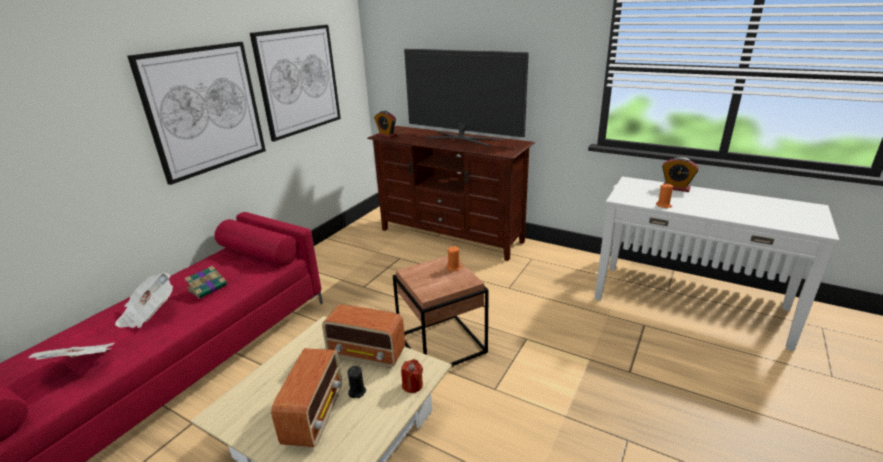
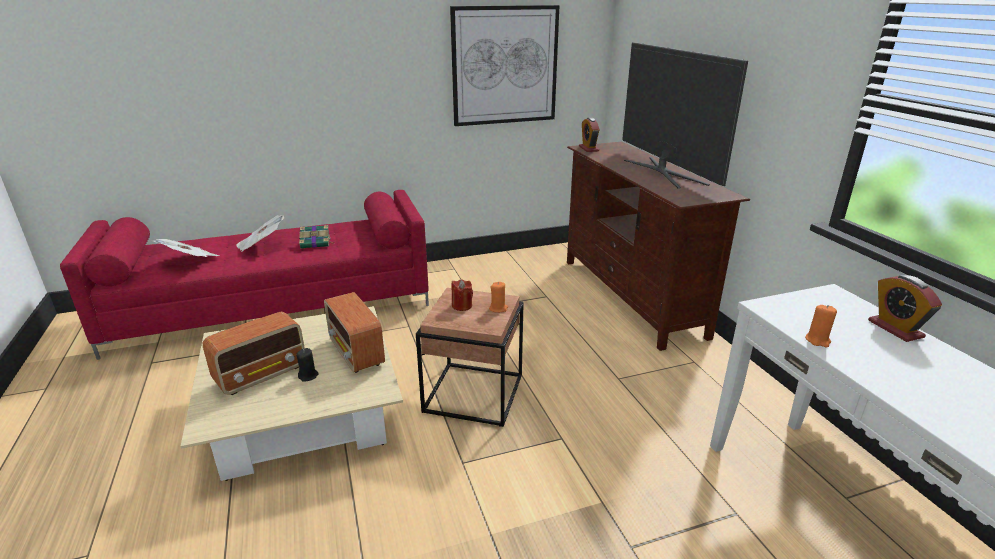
camera: 40 degrees right, 0 degrees up
picture [127,42,266,185] -> none
red candle [401,359,423,393] -> red candle moved to [451,279,473,311]

